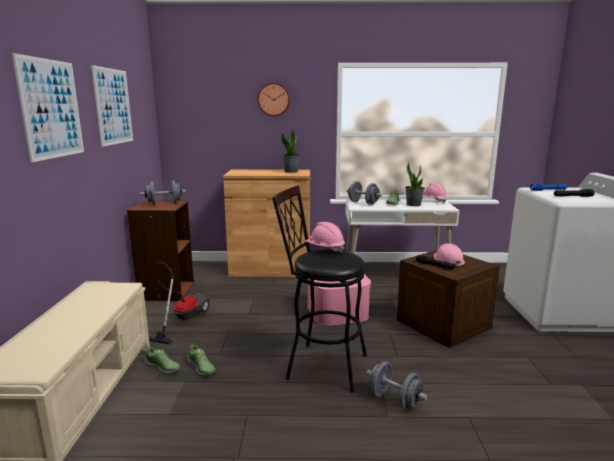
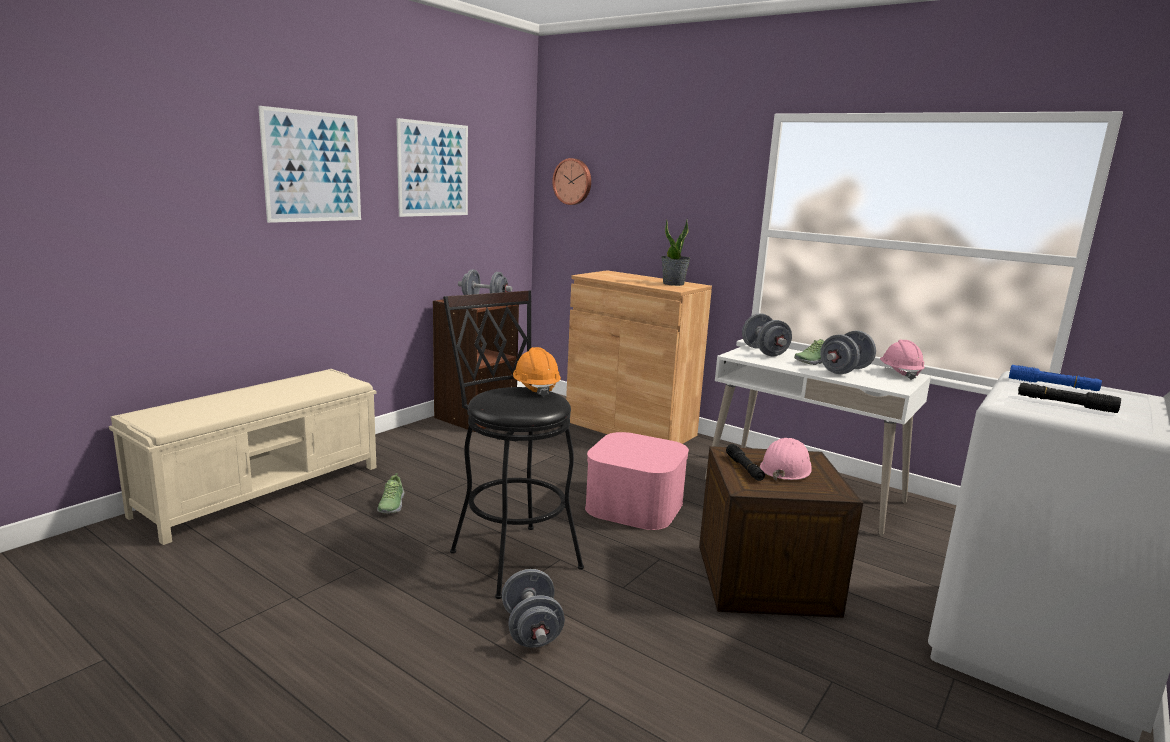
camera: 35 degrees right, 0 degrees up
shoe [145,346,180,374] -> none
vacuum cleaner [149,262,210,345] -> none
wall clock [258,83,290,116] -> wall clock moved to [552,158,591,205]
pink hard hat [305,222,345,253] -> orange hard hat [513,347,561,397]
potted plant [405,162,425,206] -> grey dumbbell [820,331,876,374]

